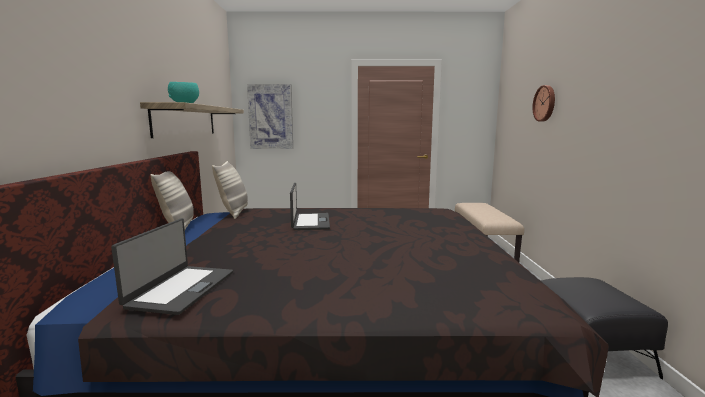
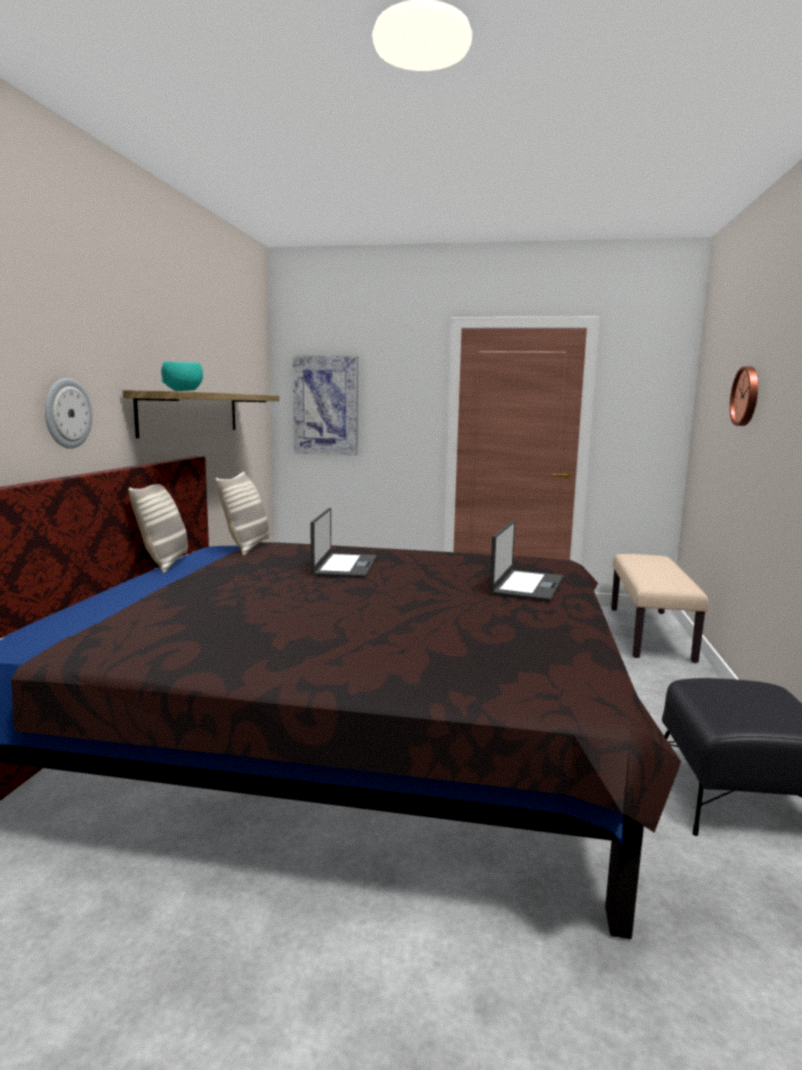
camera: 10 degrees right, 0 degrees up
laptop [111,218,233,315] -> laptop moved to [490,521,563,602]
none -> wall clock [45,378,92,449]

